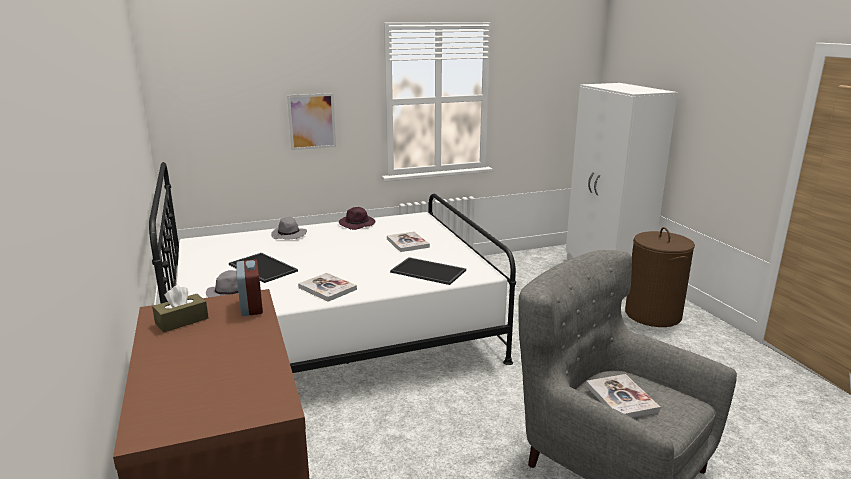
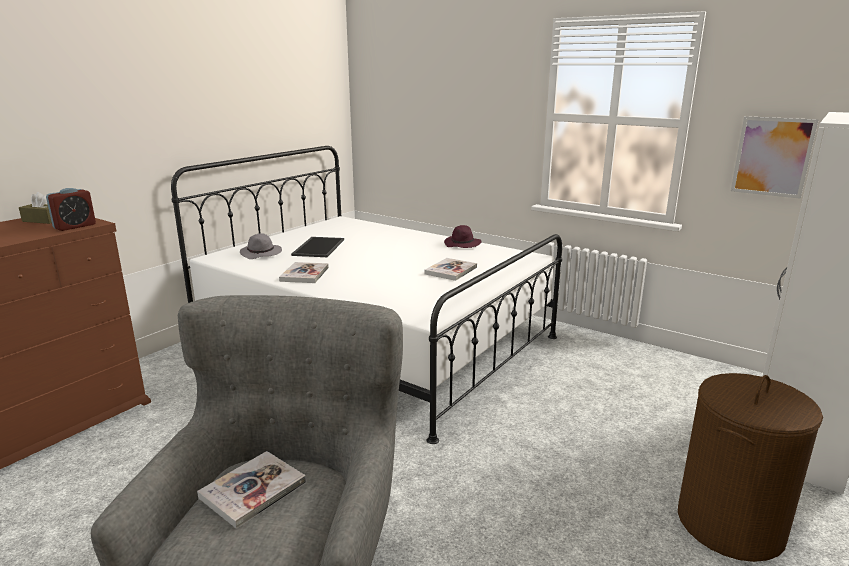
camera: 55 degrees right, 0 degrees up
grey hat [271,217,307,239] -> none
picture [287,93,336,150] -> picture moved to [731,116,819,199]
tray [390,257,466,285] -> none

